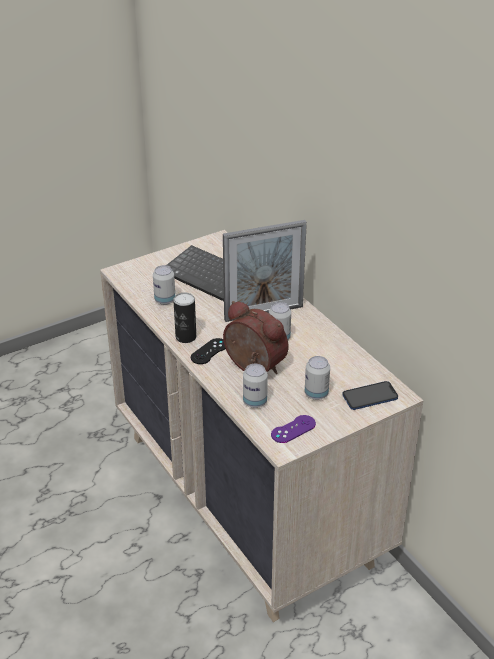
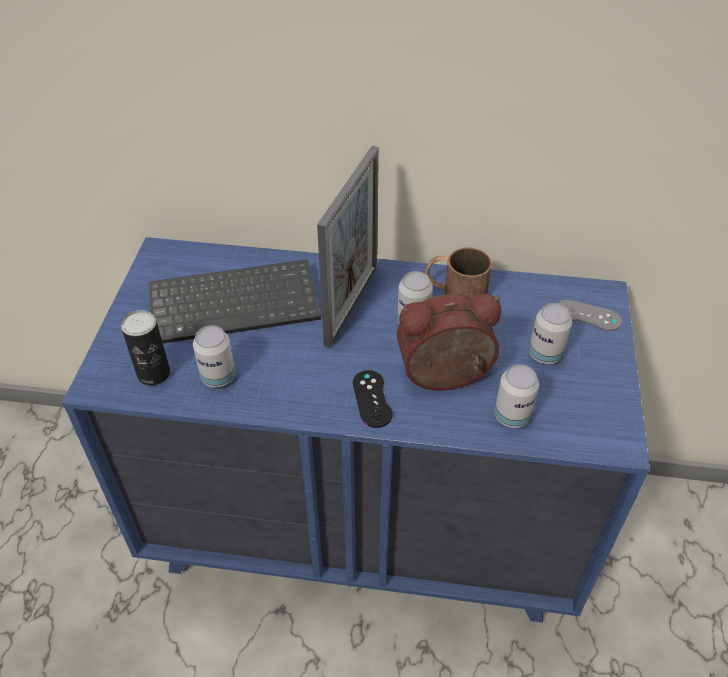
camera: 50 degrees left, 10 degrees up
beige dresser [100,230,424,622] -> blue dresser [62,237,650,623]
can [173,292,196,343] -> can moved to [121,310,170,385]
purple game controller [271,415,316,443] -> none
phone [342,381,398,410] -> grey game controller [557,300,622,331]
none -> brown mug [425,248,492,298]

